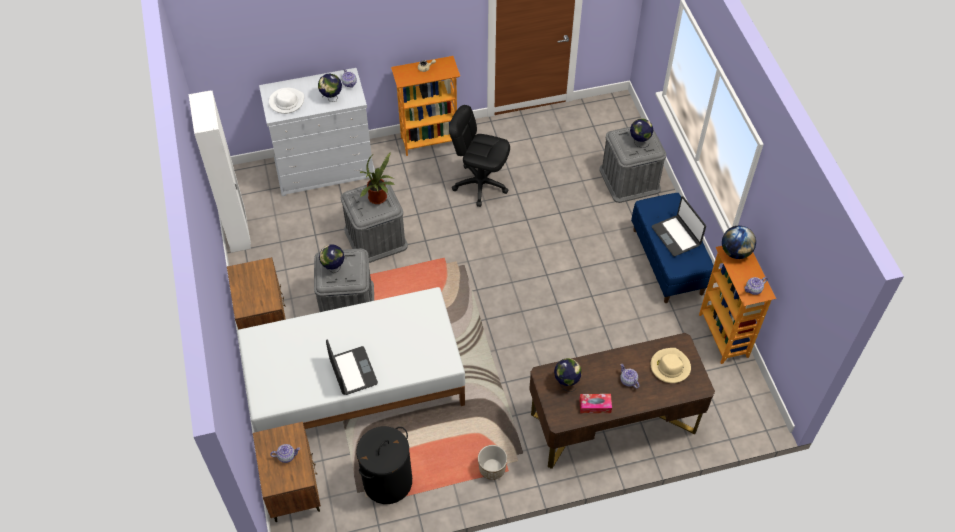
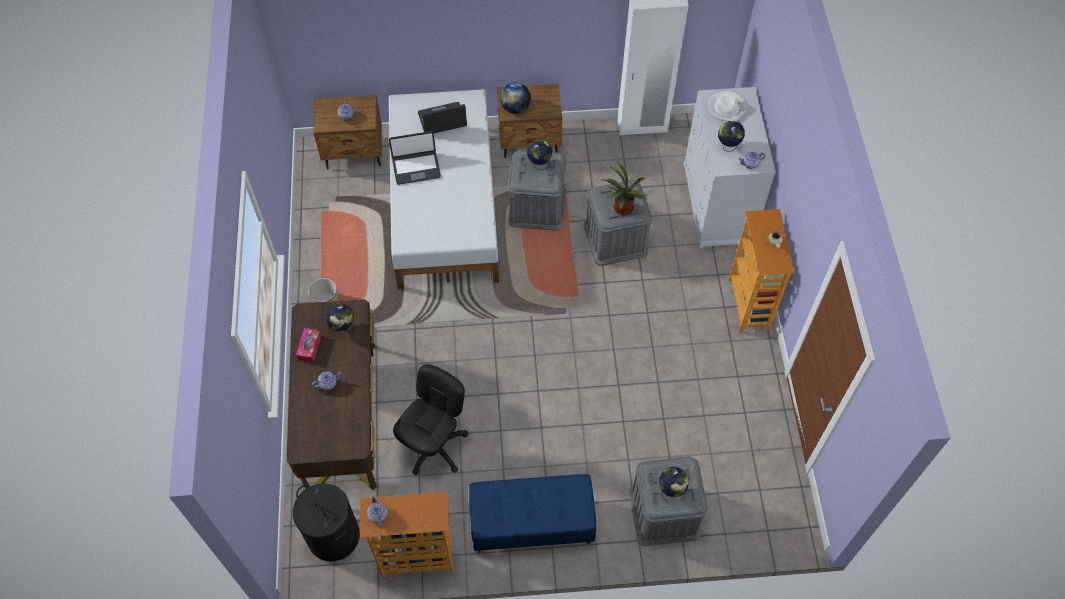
camera: 100 degrees right, 5 degrees up
black laundry basket [356,426,412,504] -> black laundry basket moved to [293,483,360,562]
black office chair [449,105,510,207] -> black office chair moved to [393,364,469,475]
beige hat [651,348,691,383] -> none
laptop [652,196,706,256] -> laptop moved to [418,102,467,133]
globe [722,226,756,259] -> globe moved to [500,82,531,114]

